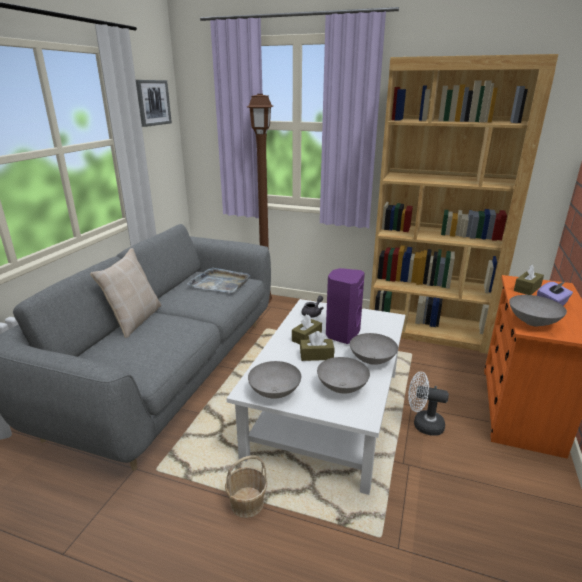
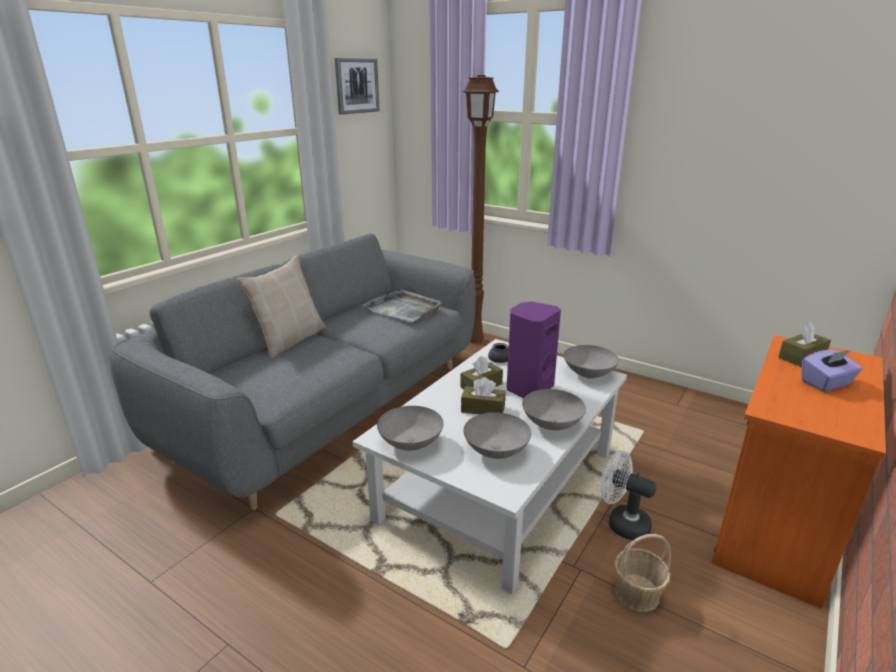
camera: 15 degrees right, 0 degrees up
basket [225,455,268,518] -> basket moved to [614,534,671,612]
brown bookcase [369,54,559,354] -> none
grey bowl [509,295,567,327] -> grey bowl moved to [564,345,619,379]

